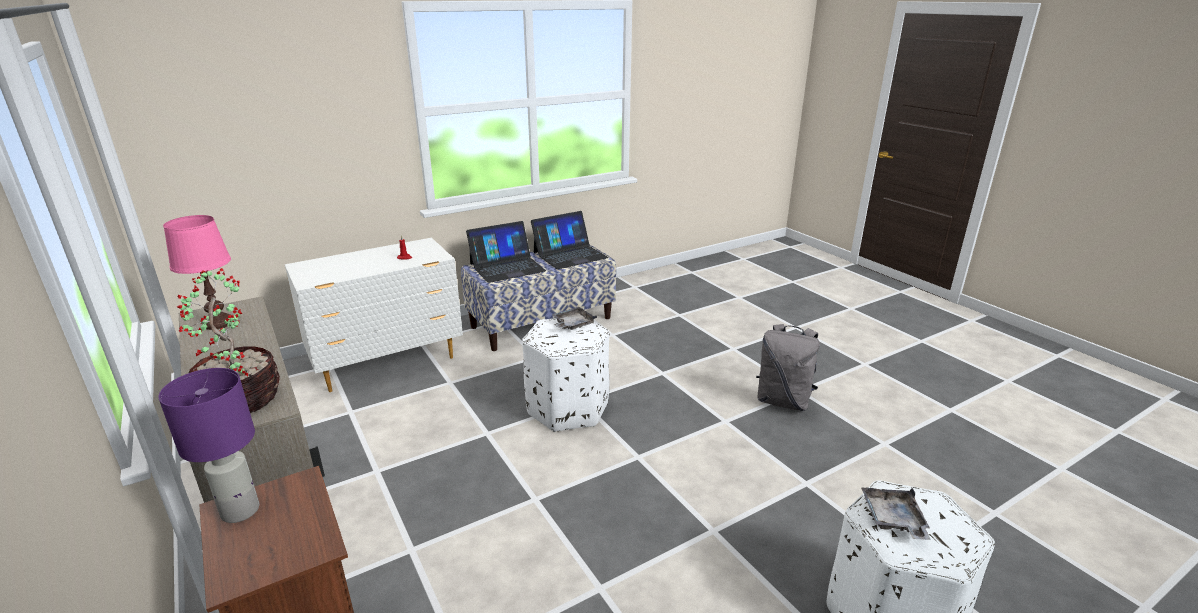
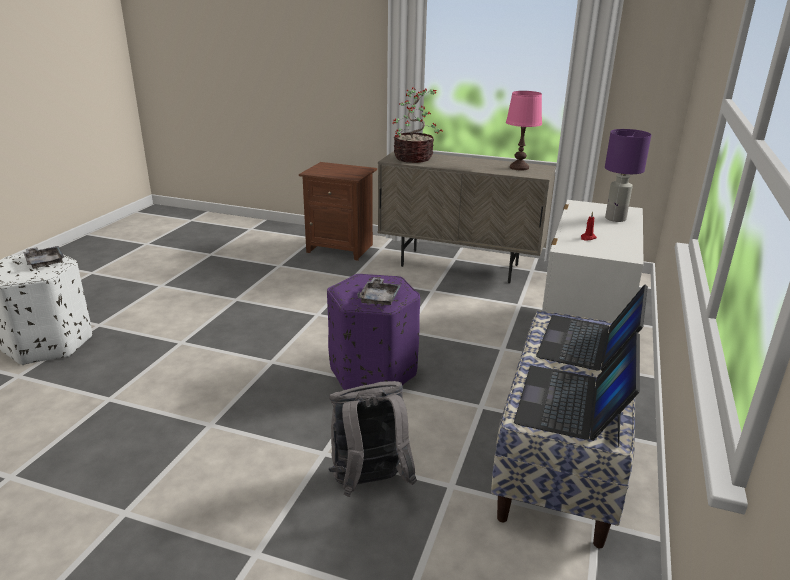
camera: 140 degrees right, 0 degrees up
purple table lamp [158,368,259,523] -> purple table lamp moved to [605,129,651,222]
white ottoman [522,318,609,432] -> purple ottoman [327,274,420,390]
grey backpack [756,324,820,411] -> grey backpack moved to [329,381,417,497]

